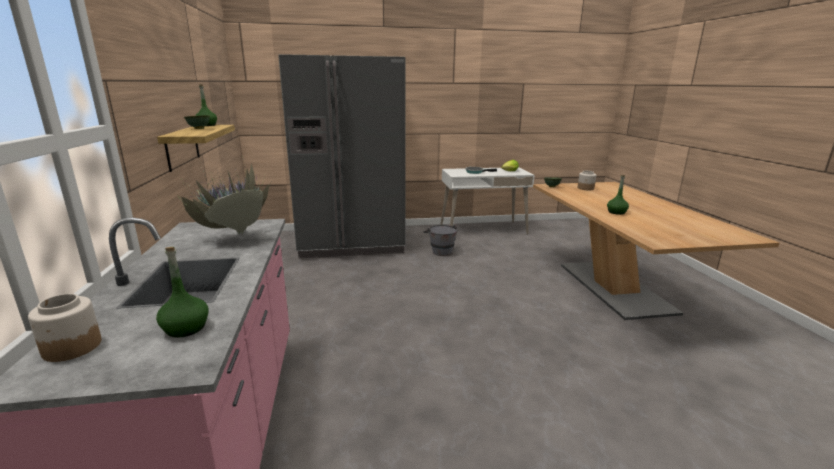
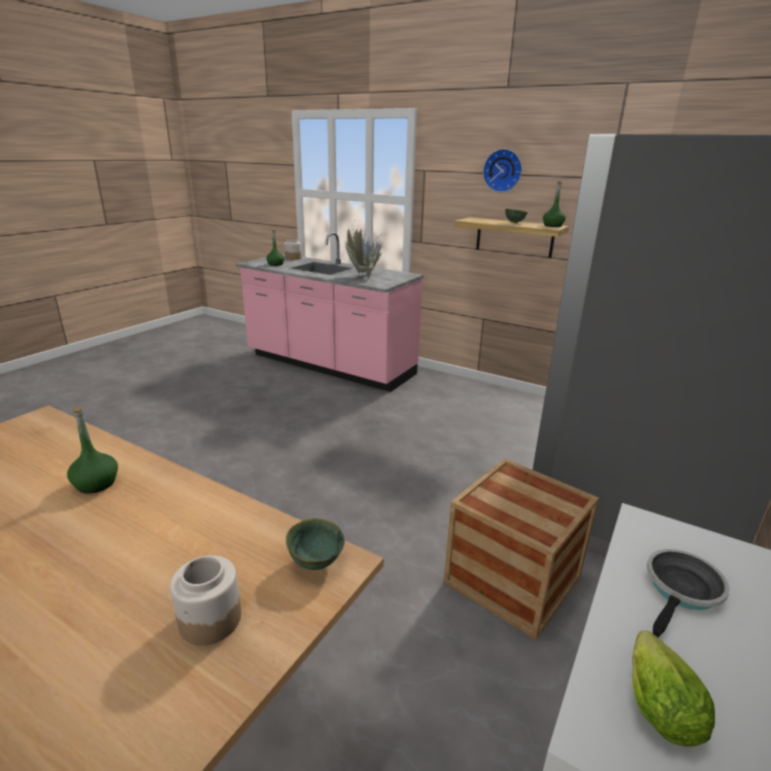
camera: 130 degrees right, 5 degrees up
grey bucket [423,224,458,256] -> crate [444,458,599,640]
none -> wall clock [483,149,522,193]

